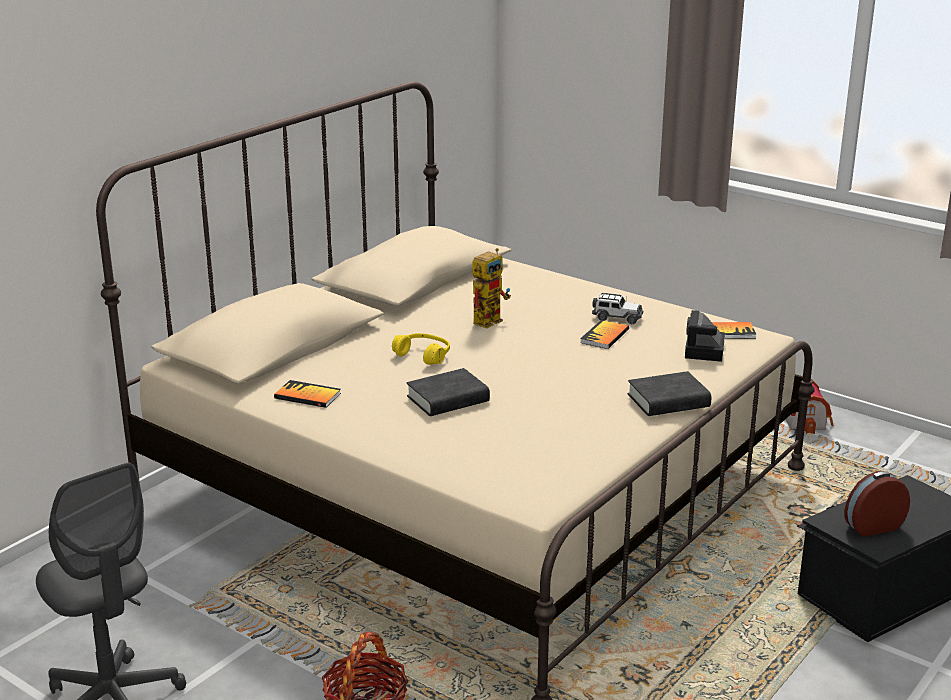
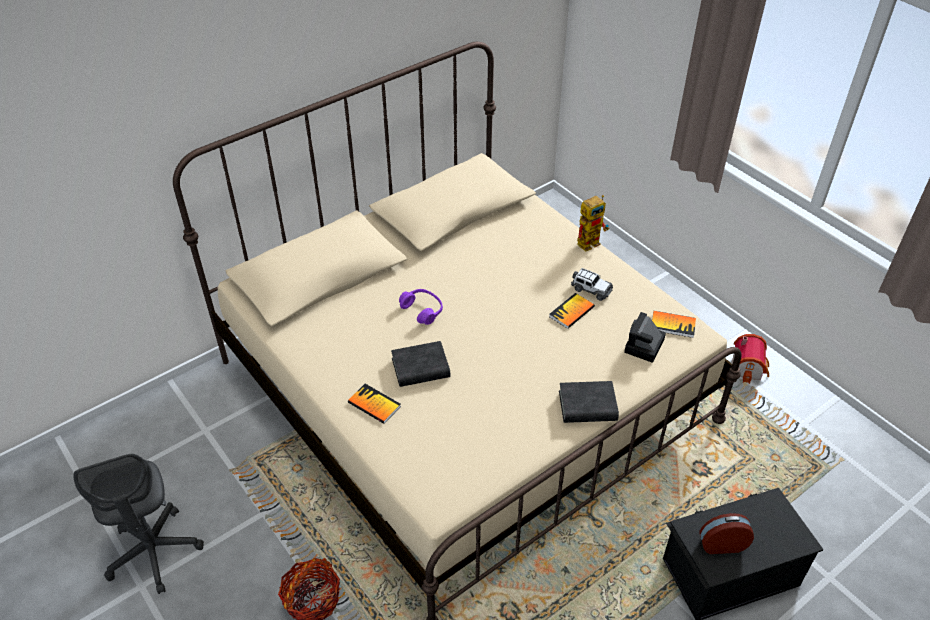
camera: 15 degrees right, 20 degrees up
book [274,380,341,408] -> book moved to [348,384,401,424]
yellow headphones [392,333,450,365] -> purple headphones [399,289,443,325]
toy robot [473,248,511,328] -> toy robot moved to [577,195,609,251]

